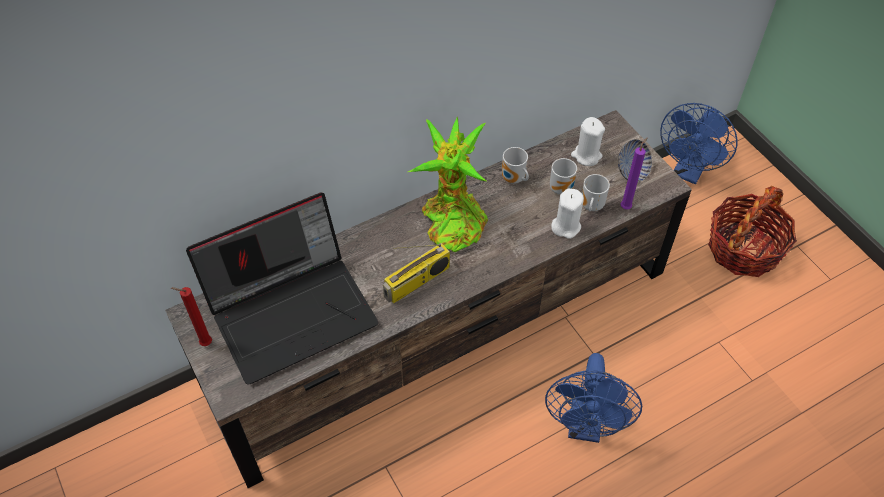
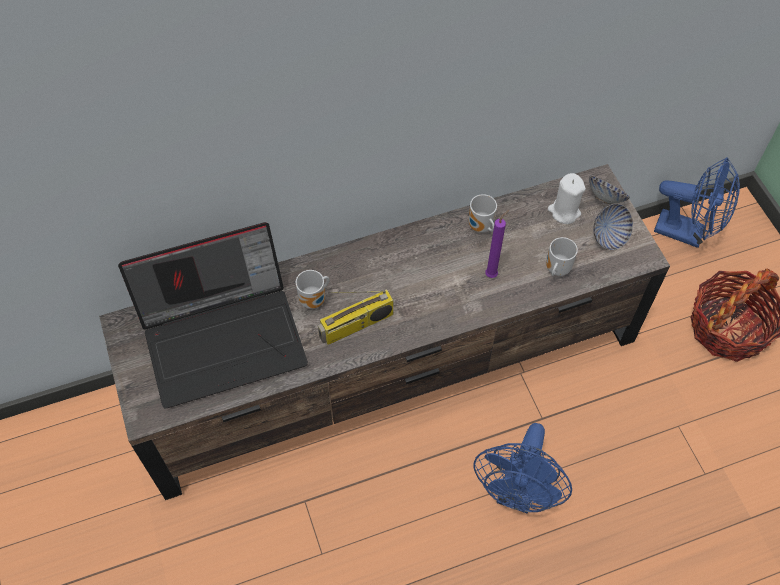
camera: 10 degrees right, 5 degrees up
red candle [171,287,212,346] -> none
potted plant [408,117,488,252] -> none
mug [550,158,577,195] -> mug moved to [296,270,330,309]
white candle [551,188,584,239] -> none
purple candle [621,138,647,210] -> purple candle moved to [485,210,509,278]
blue fan [660,103,737,184] -> blue fan turned 105 degrees counterclockwise [654,157,740,248]
none -> bowl [589,175,630,205]

